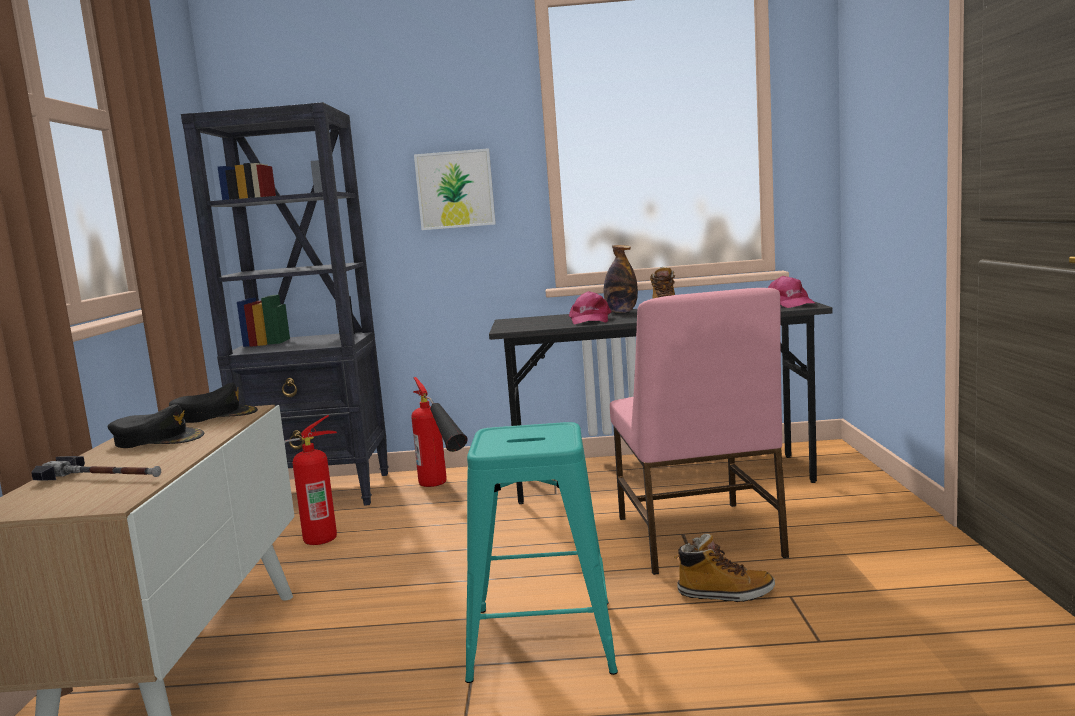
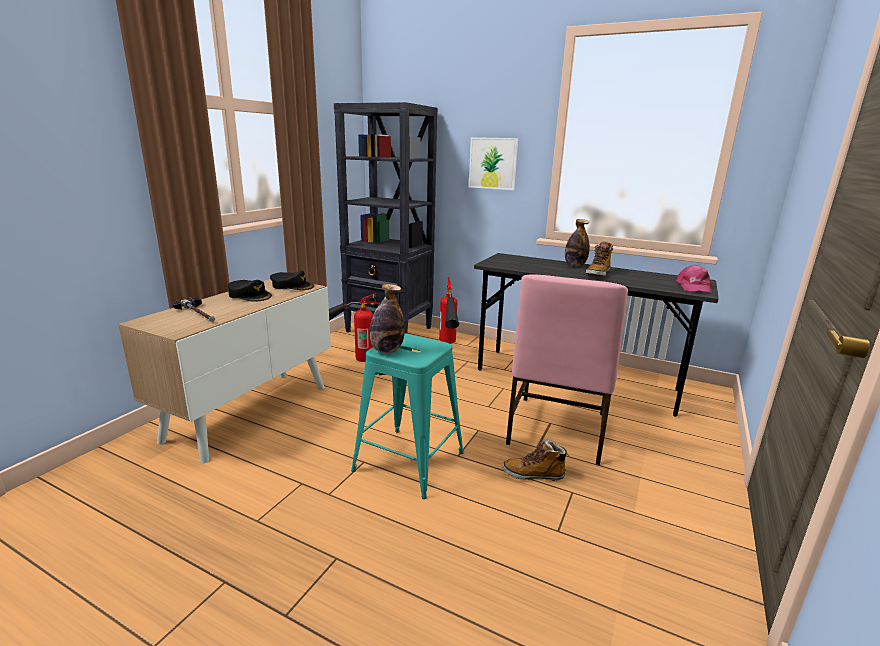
camera: 25 degrees right, 10 degrees up
pink cap [569,291,612,325] -> none
boot [674,534,775,602] -> boot turned 150 degrees clockwise [502,440,568,481]
none -> bottle [370,284,405,353]

